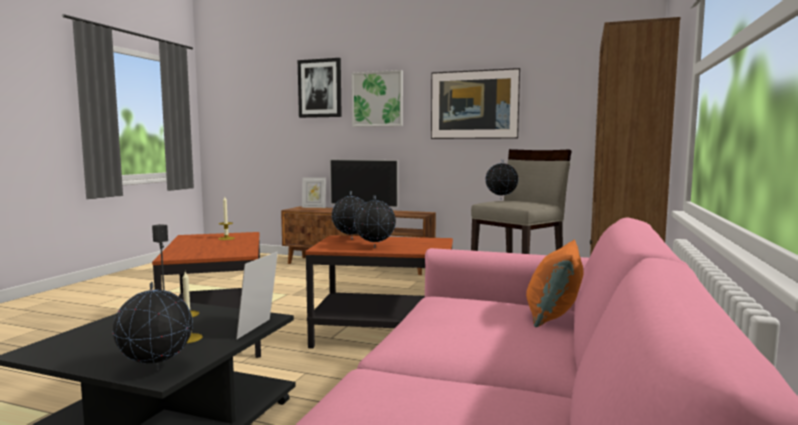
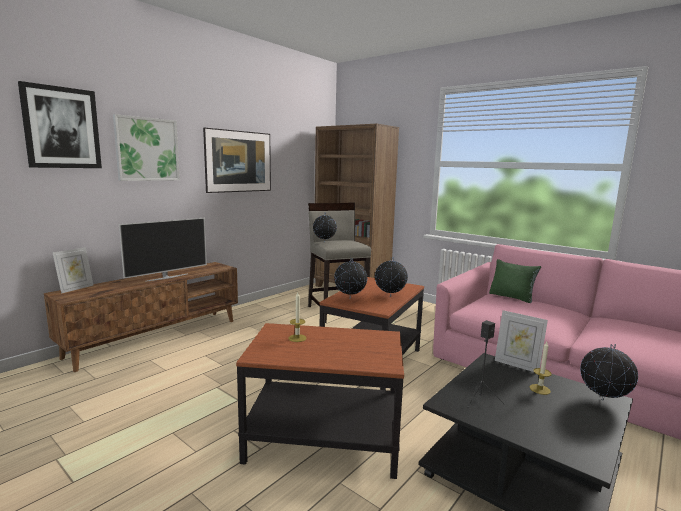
camera: 70 degrees left, 5 degrees up
orange pillow [526,239,584,327] -> green pillow [489,259,541,303]

